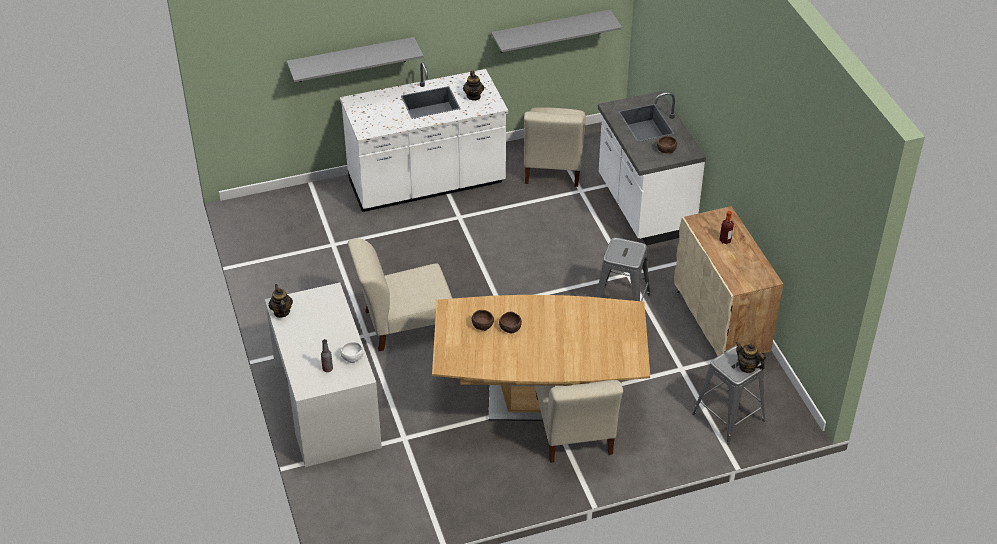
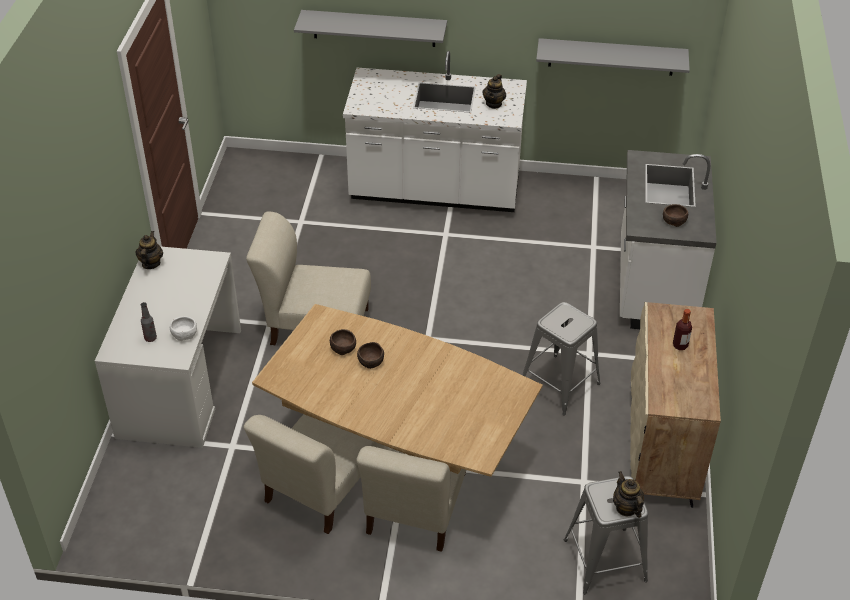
camera: 25 degrees right, 0 degrees up
beige chair [524,107,585,187] -> beige chair moved to [244,414,384,534]

